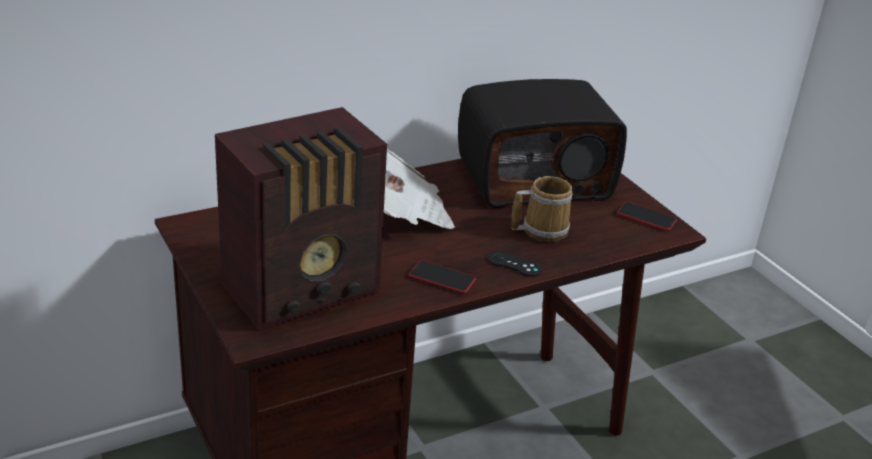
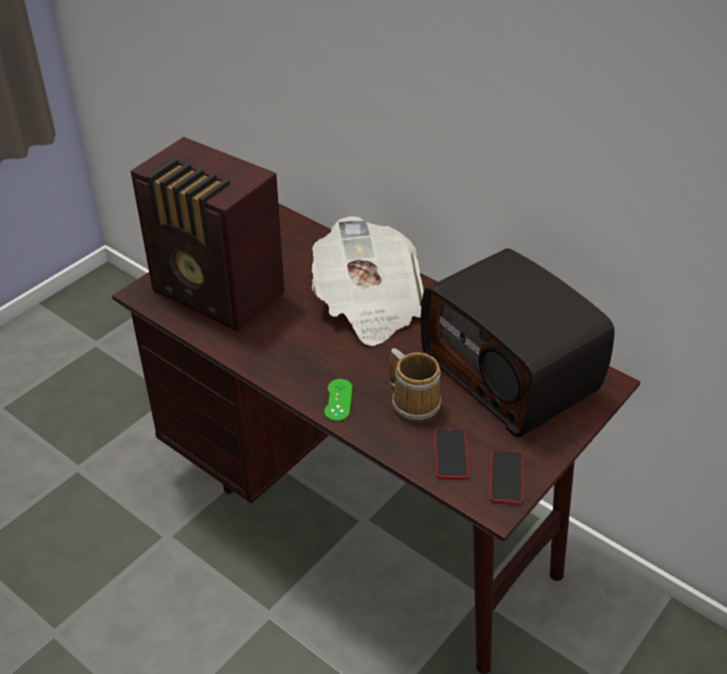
camera: 70 degrees right, 10 degrees up
phone [409,260,476,294] -> phone moved to [434,428,469,479]
black game controller [488,251,542,277] -> green game controller [324,379,353,421]

